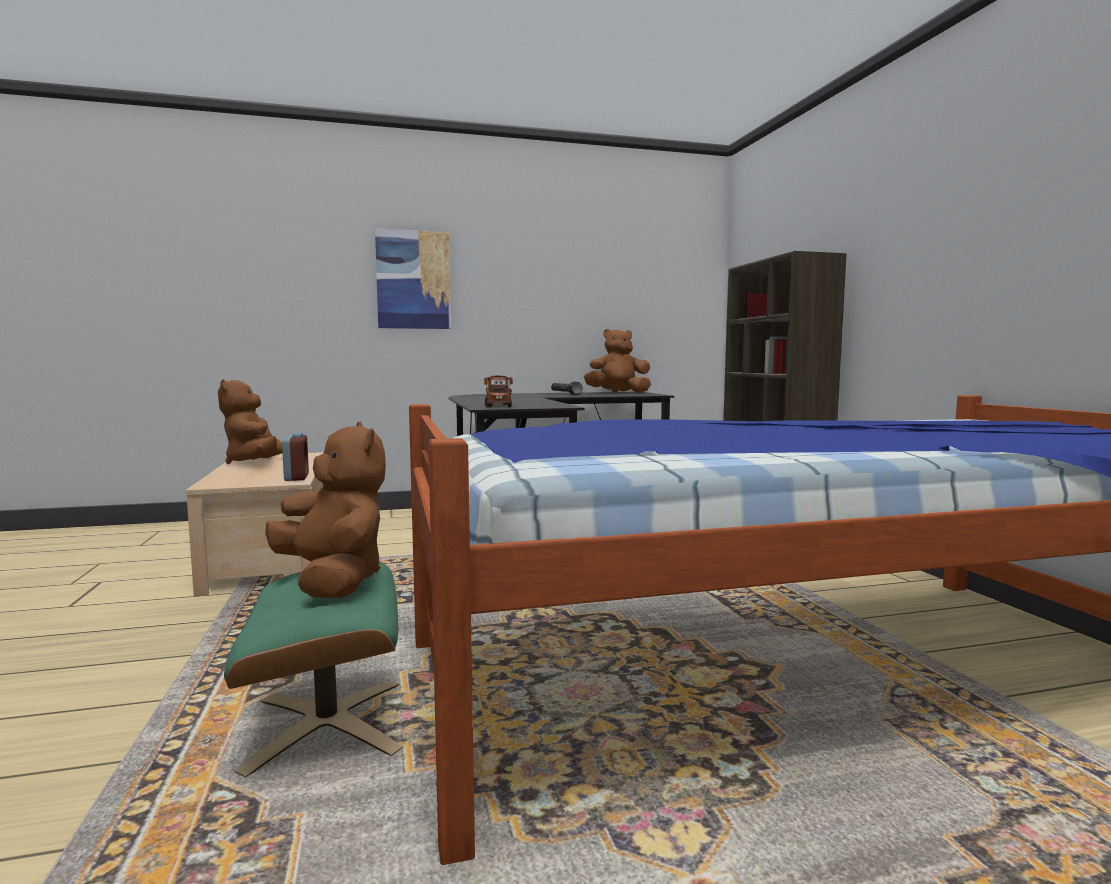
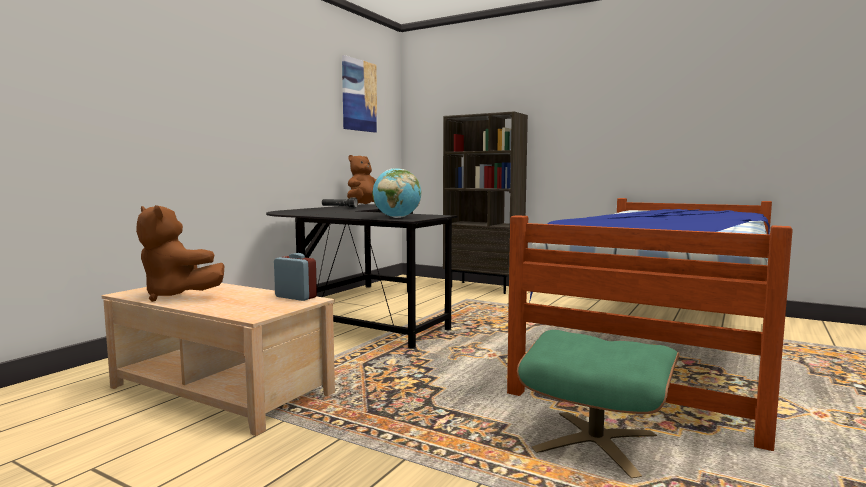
camera: 45 degrees left, 0 degrees up
brown plush toy [265,421,386,598] -> none
picture [375,229,451,329] -> picture moved to [342,55,377,133]
toy truck [484,375,513,407] -> globe [372,168,421,218]

